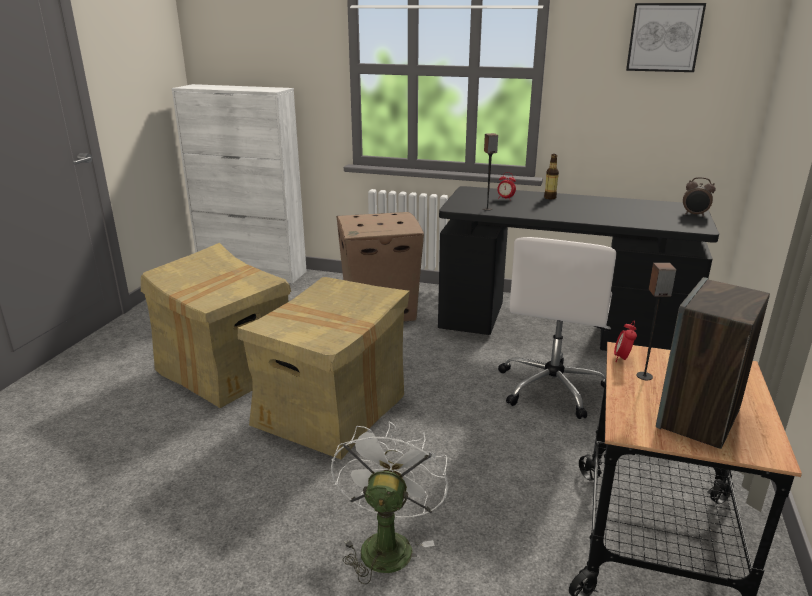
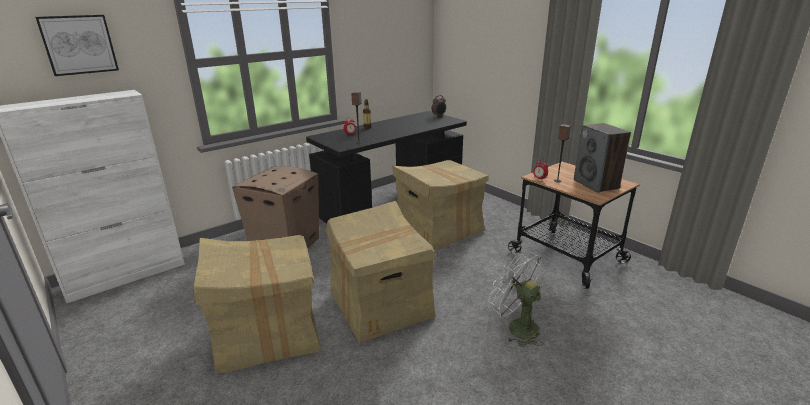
camera: 55 degrees left, 0 degrees up
white office chair [498,237,616,419] -> cardboard box [392,160,489,250]
picture [626,3,706,72] -> picture moved to [35,15,119,76]

